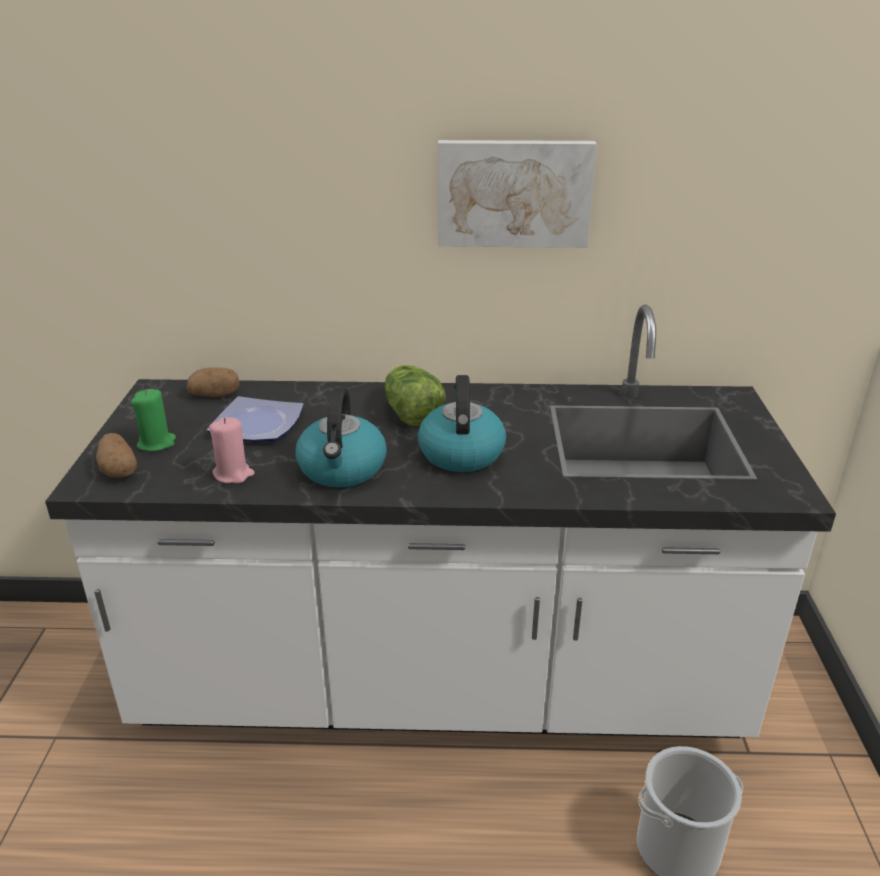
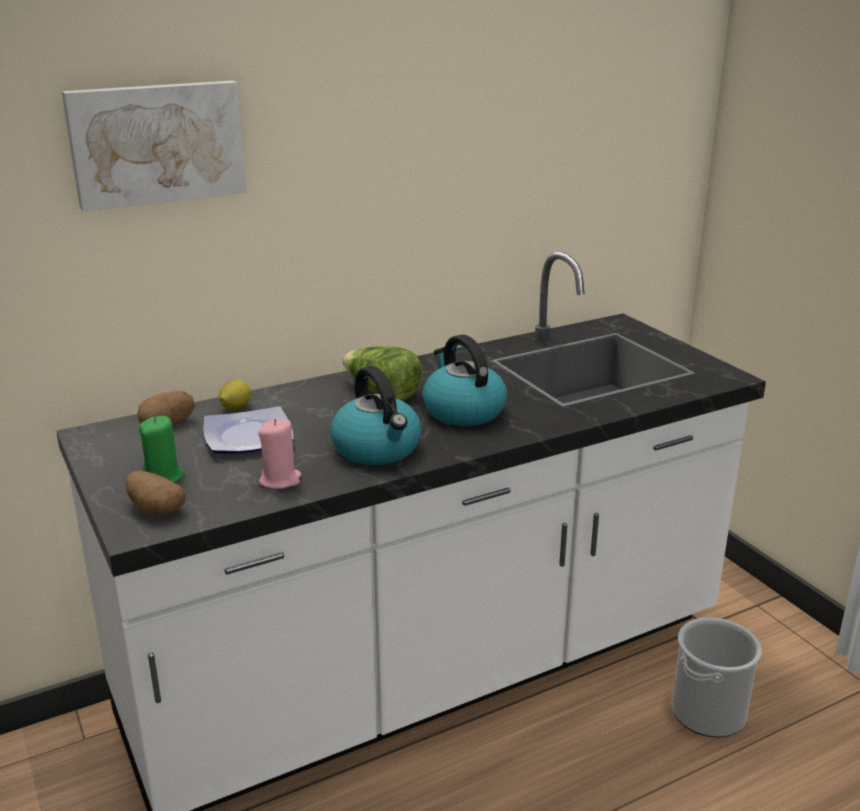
camera: 30 degrees left, 5 degrees down
picture [438,140,597,248] -> picture moved to [62,81,246,211]
none -> lemon [219,380,251,410]

